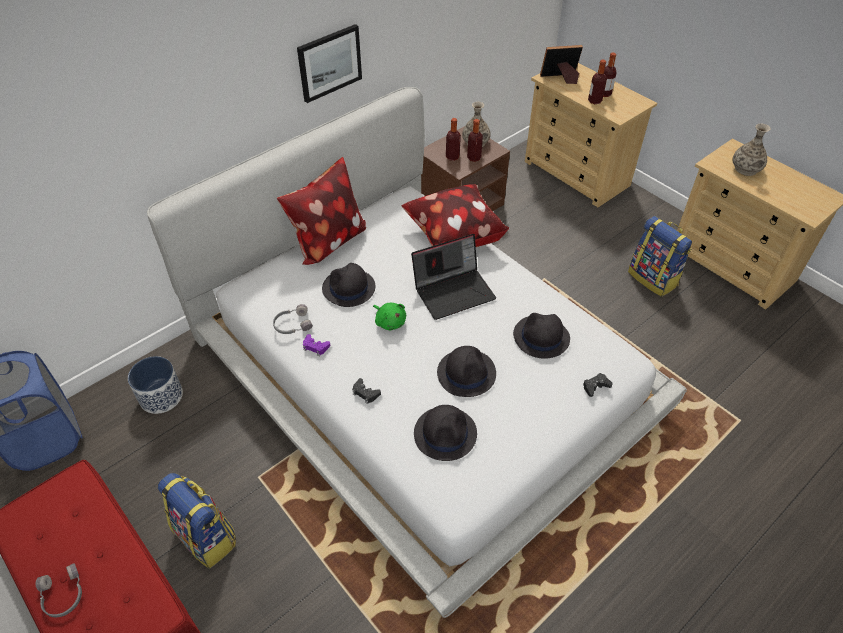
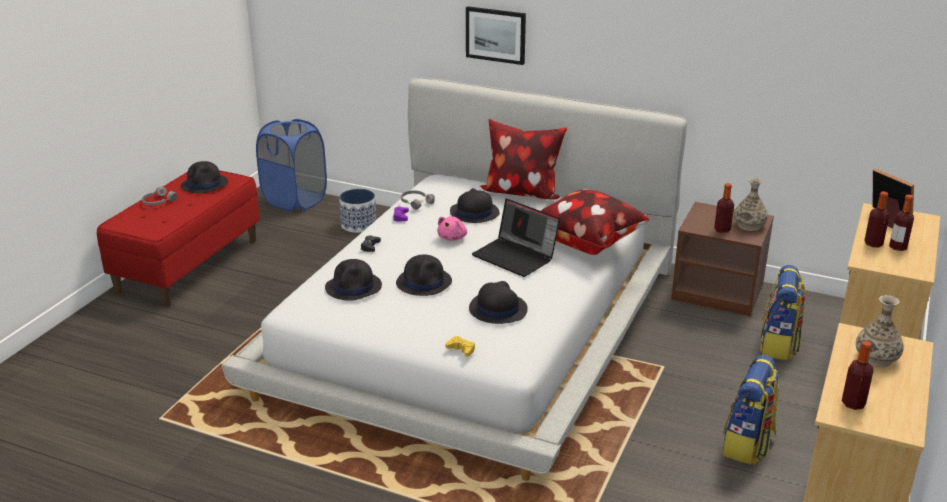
camera: 65 degrees right, 20 degrees down
backpack [158,473,236,569] -> backpack moved to [760,265,806,360]
picture [297,24,362,103] -> picture moved to [466,6,526,65]
green plush toy [373,303,406,330] -> pink plush toy [437,216,467,241]
bottle [446,118,461,161] -> bottle moved to [842,341,874,410]
black game controller [583,373,613,397] -> yellow game controller [445,336,475,357]
none -> black hat [181,161,228,193]

